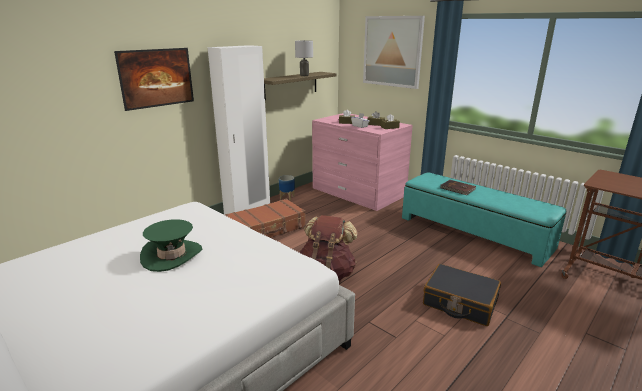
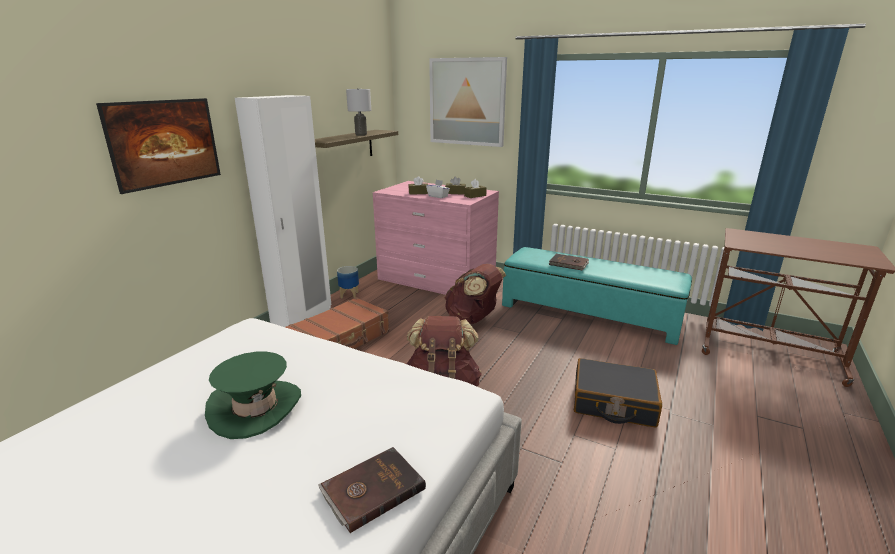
camera: 15 degrees left, 0 degrees up
none -> brown book [318,447,426,533]
none -> brown backpack [445,264,506,324]

